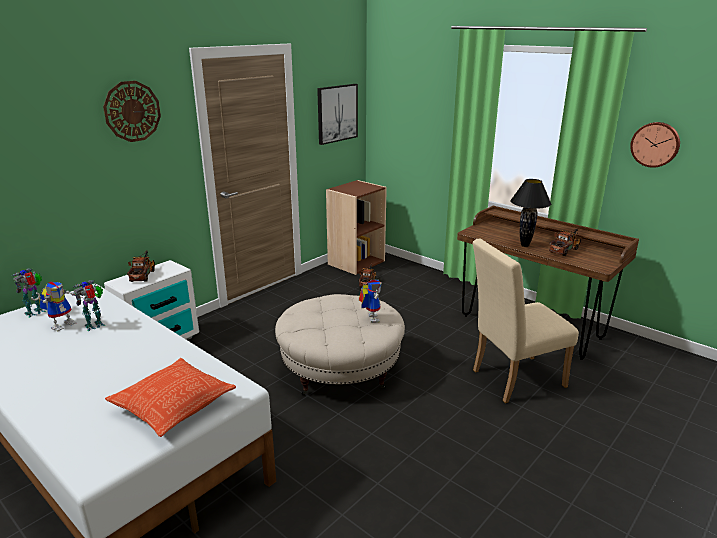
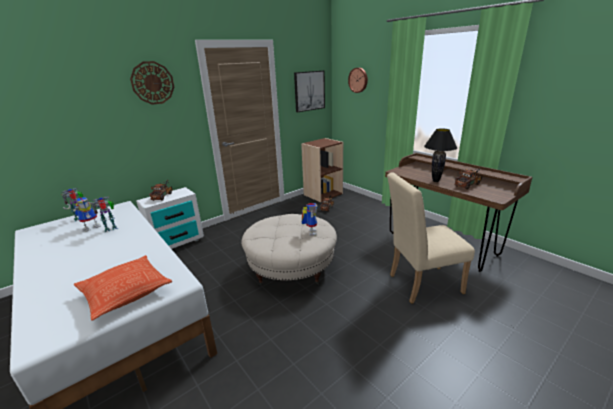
camera: 10 degrees right, 0 degrees up
wall clock [630,122,680,168] -> wall clock moved to [348,68,368,93]

